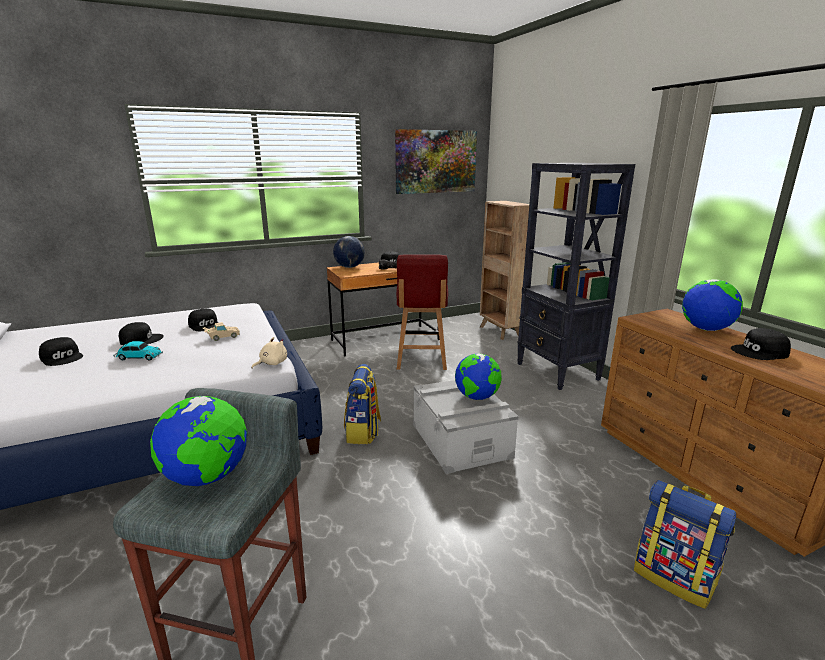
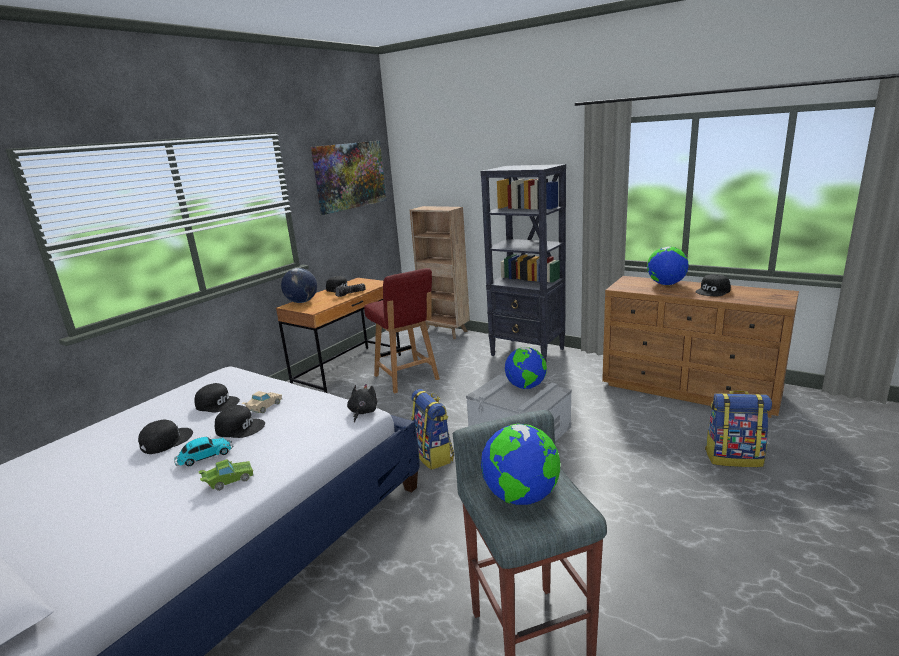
camera: 30 degrees left, 0 degrees up
black cap [39,337,83,366] -> black cap moved to [215,405,265,438]
beige plush toy [251,337,287,369] -> black plush toy [347,384,377,423]
none -> green toy car [198,459,254,491]

